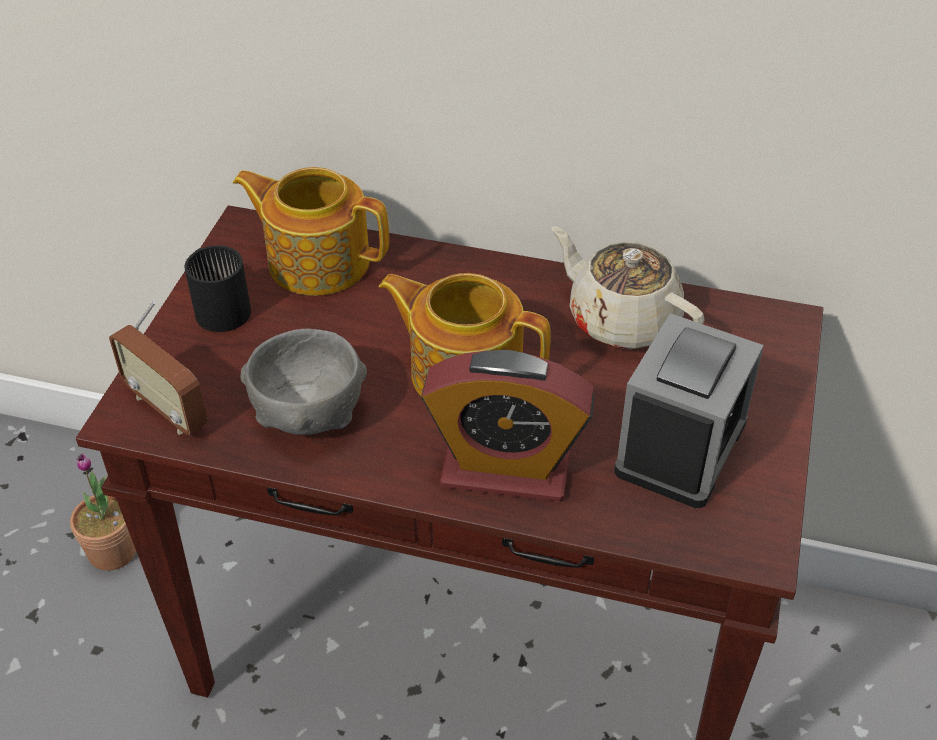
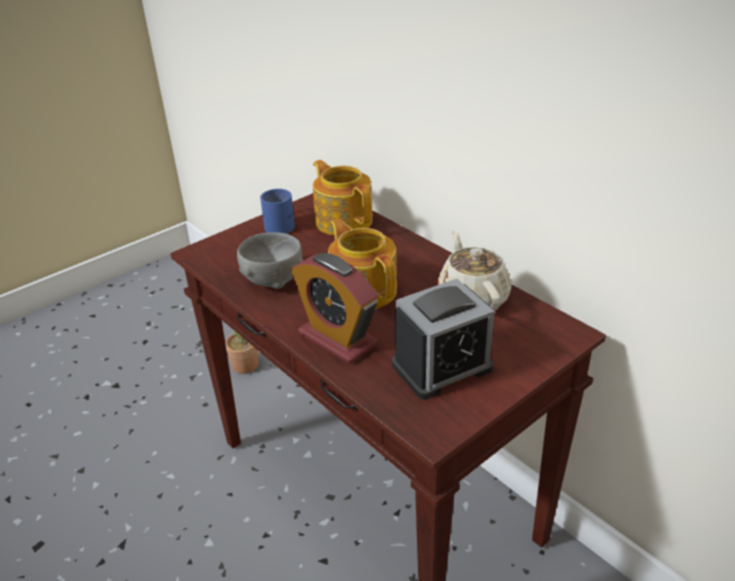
camera: 35 degrees right, 10 degrees down
radio [109,301,208,435] -> none
black mug [184,245,251,332] -> blue mug [260,189,295,234]

